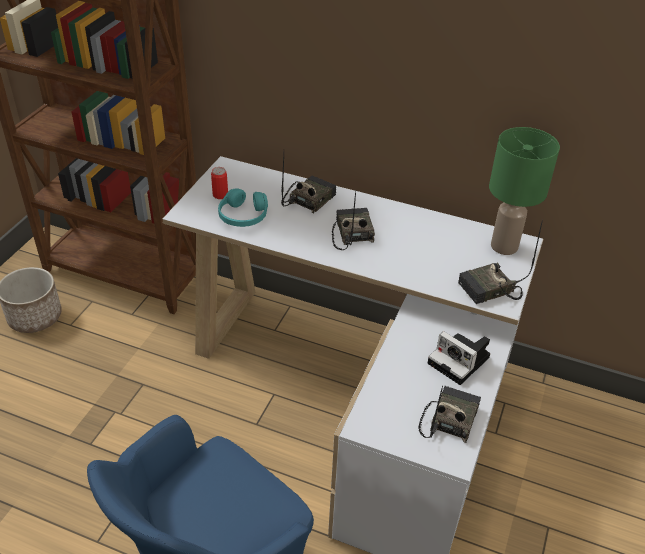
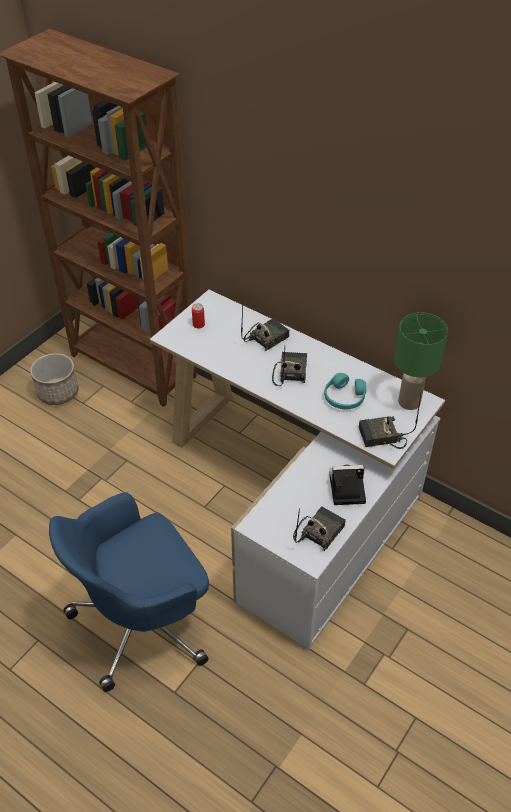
camera: 15 degrees right, 5 degrees up
turquoise headphones [218,188,268,227] -> turquoise headphones moved to [324,373,367,409]
camera [428,331,490,385] -> camera turned 120 degrees clockwise [329,465,366,505]

